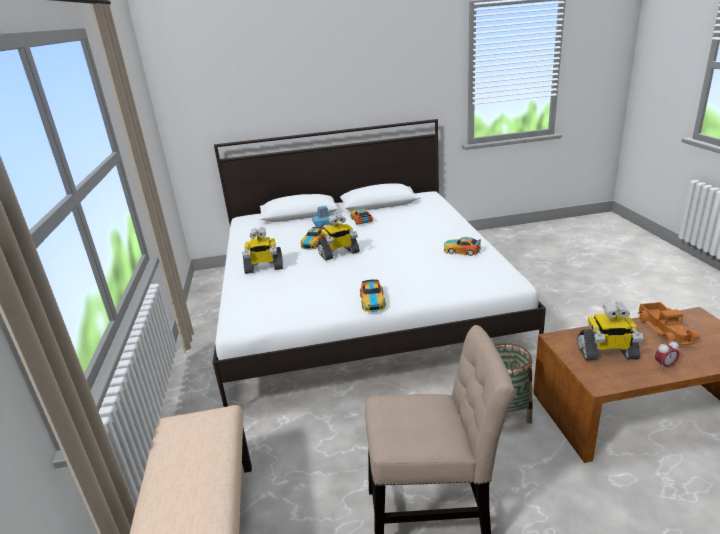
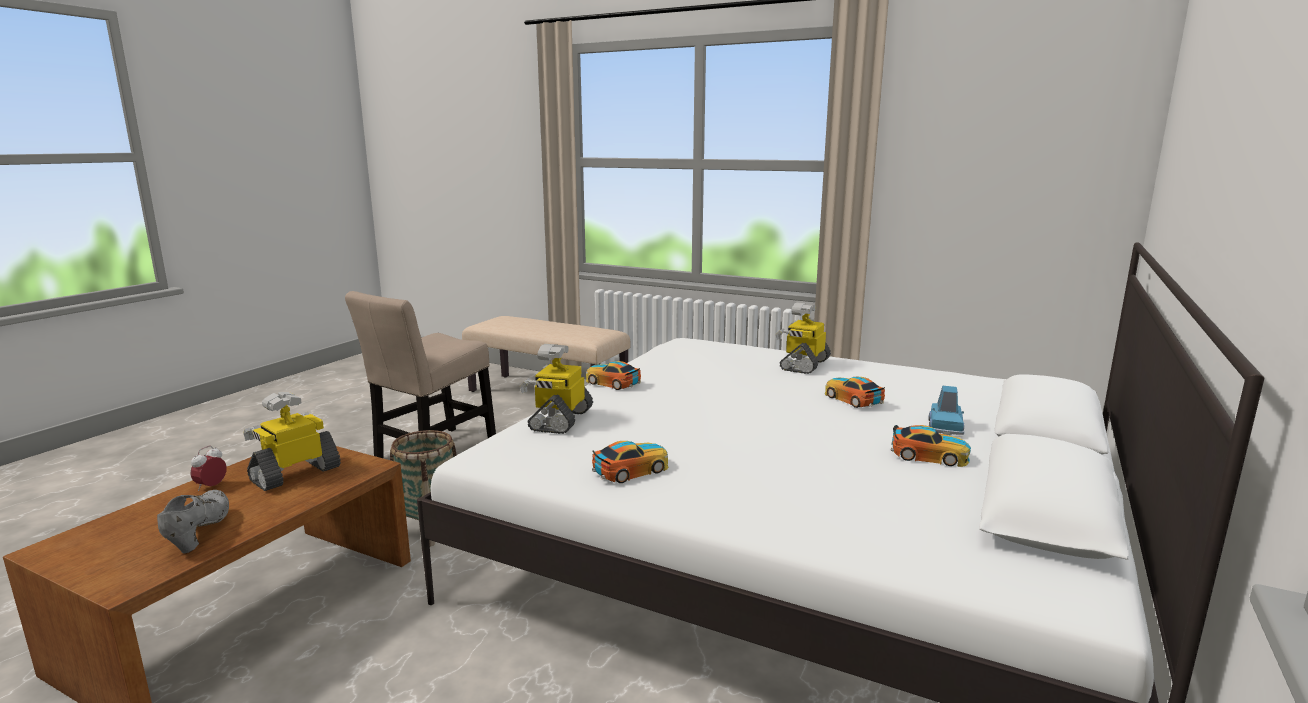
camera: 125 degrees right, 10 degrees down
toy robot [318,214,360,261] -> toy robot moved to [520,344,593,434]
toy truck [637,302,700,345] -> grey shoe [157,490,229,553]

